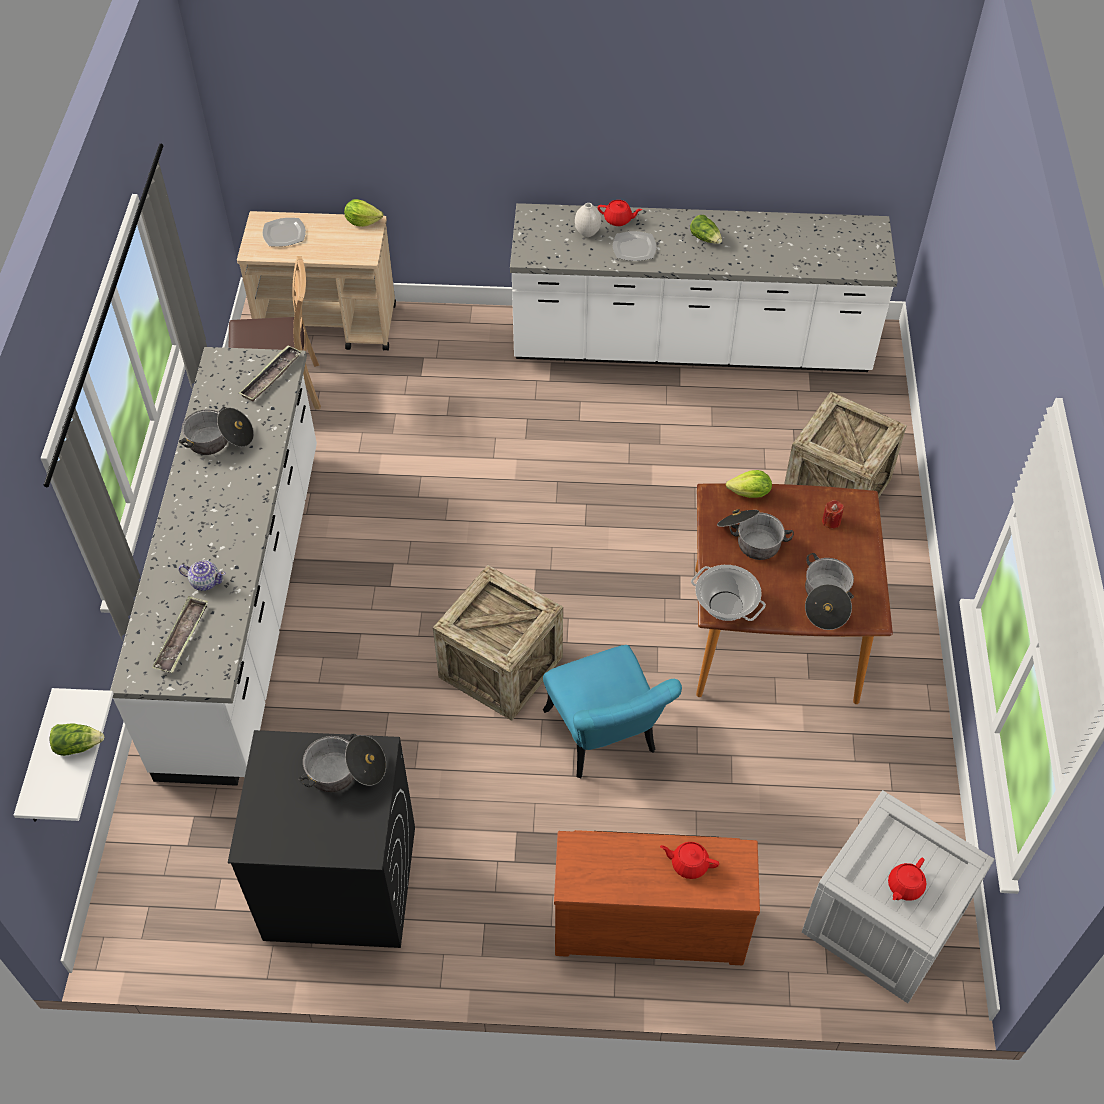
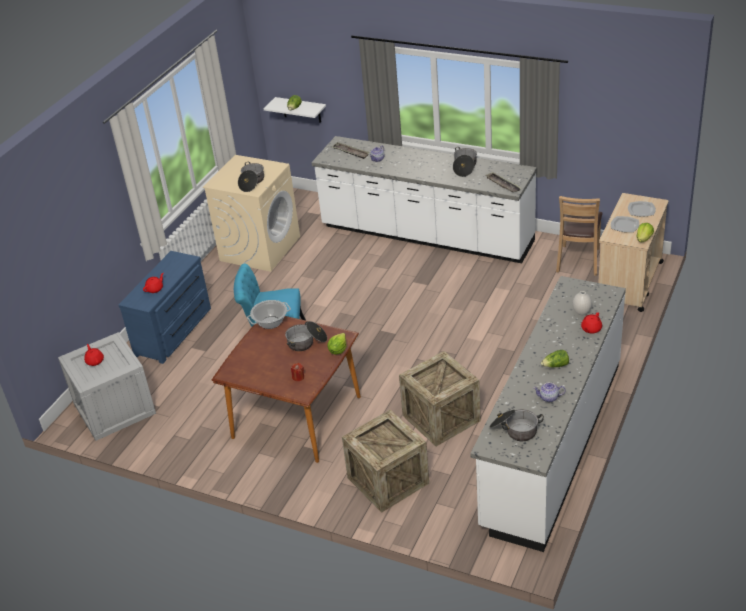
camera: 115 degrees right, 15 degrees down
black washing machine [228,730,415,948] -> beige washing machine [203,155,300,272]
crate [433,565,563,721] -> crate moved to [399,351,481,446]
brown dresser [554,830,760,965] -> blue dresser [119,251,211,364]
plate [613,231,657,261] -> plate moved to [611,216,639,232]
cooking pot [805,553,854,630] -> cooking pot moved to [489,409,544,441]
none -> teapot [533,382,566,402]

